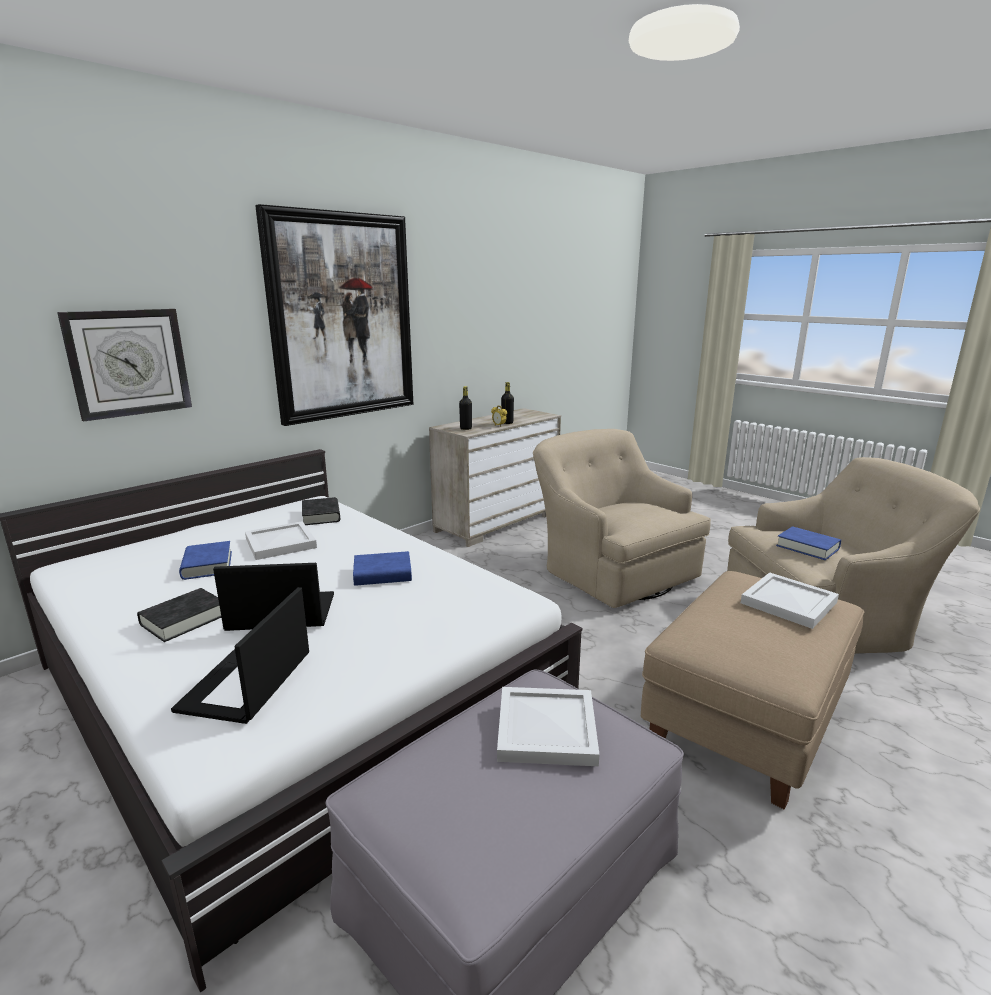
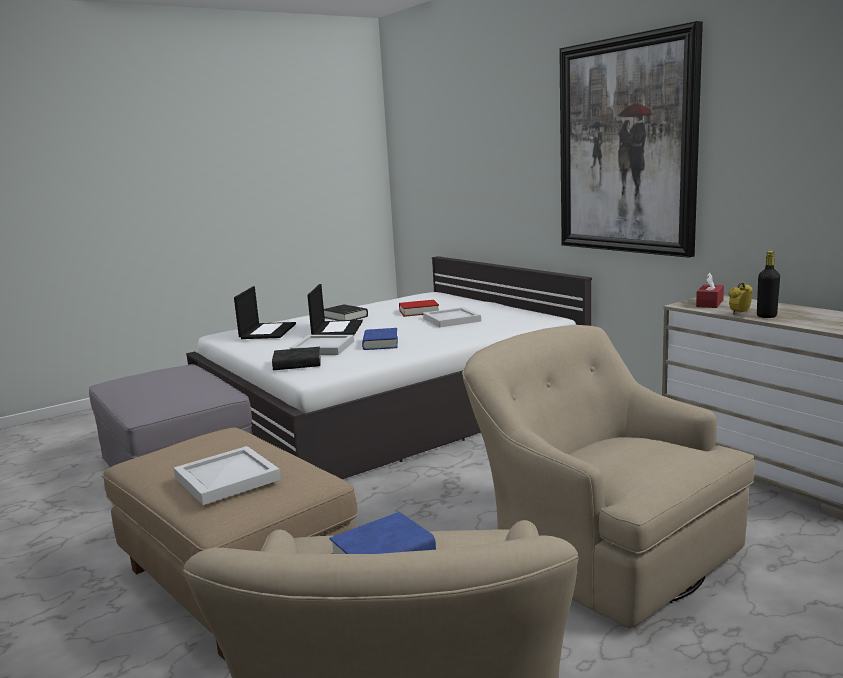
camera: 100 degrees right, 5 degrees down
wall clock [57,309,192,422] -> none
laptop [171,587,309,724] -> laptop turned 75 degrees clockwise [234,286,296,339]
blue book [179,541,232,580] -> red book [399,300,439,317]
black book [302,497,340,525] -> black book moved to [272,347,321,370]
black bottle [459,386,472,430] -> red tissue box [696,273,724,308]
white tray [497,687,600,766] -> white tray moved to [290,335,354,355]
beige armchair [533,429,711,608] -> beige armchair turned 105 degrees counterclockwise [462,325,755,628]

